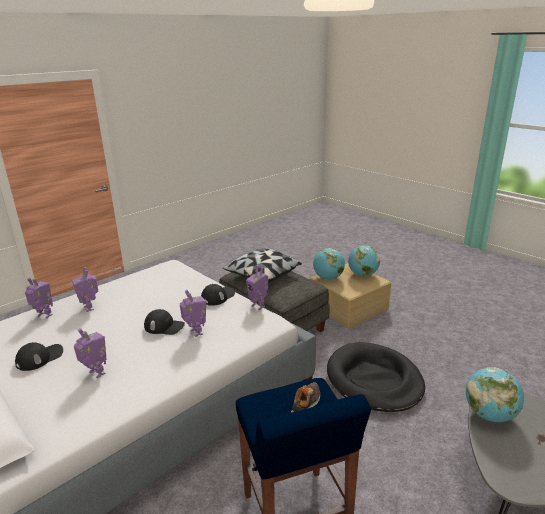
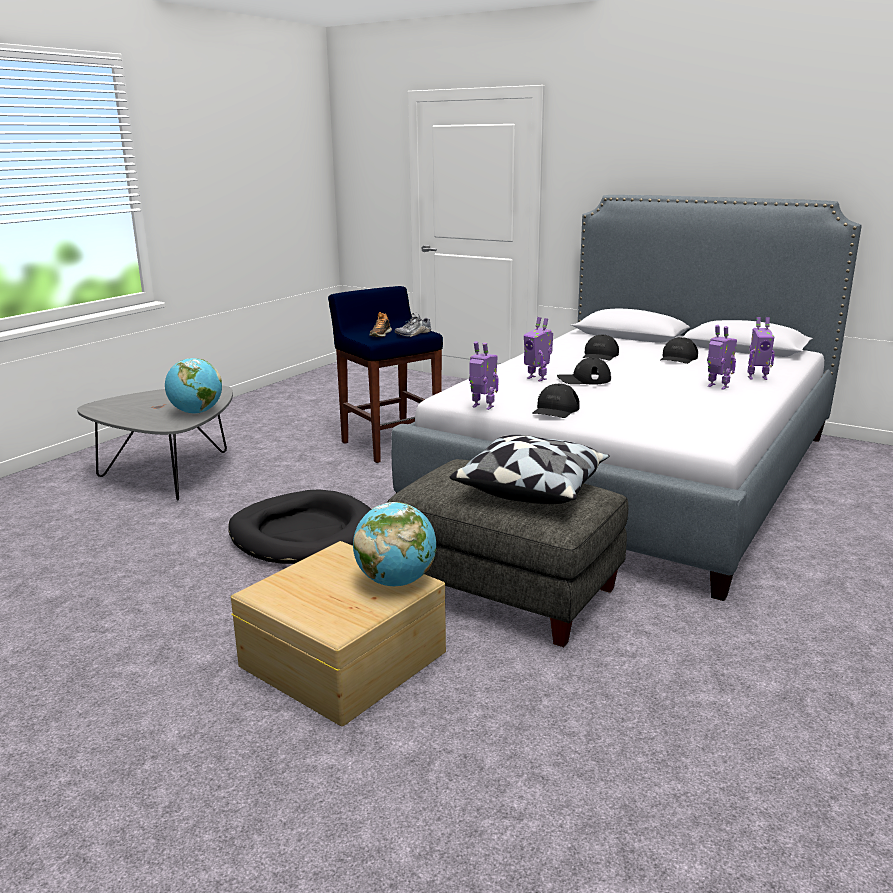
camera: 165 degrees right, 5 degrees down
toy robot [74,328,106,378] -> black cap [583,335,619,361]
globe [348,245,380,277] -> none
none -> shoe [395,313,431,337]

